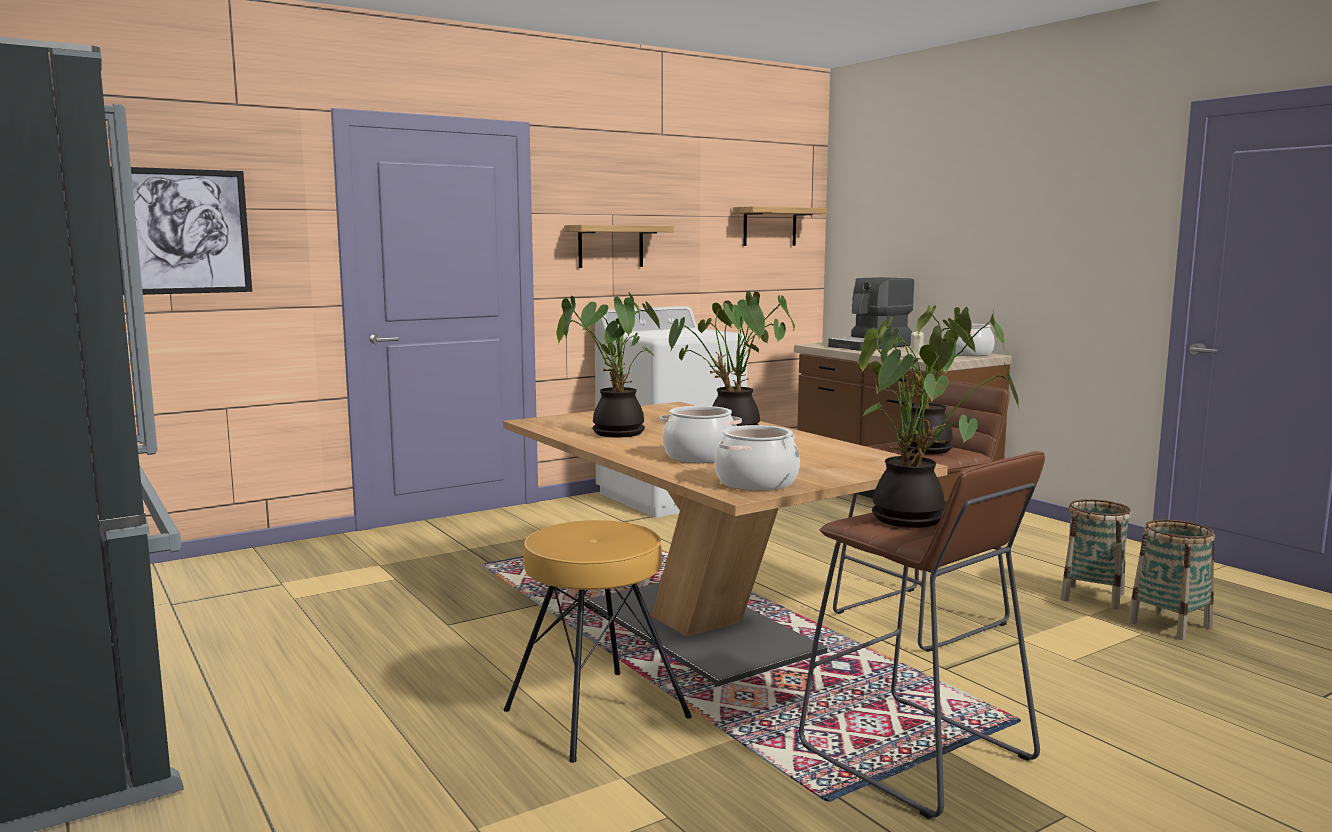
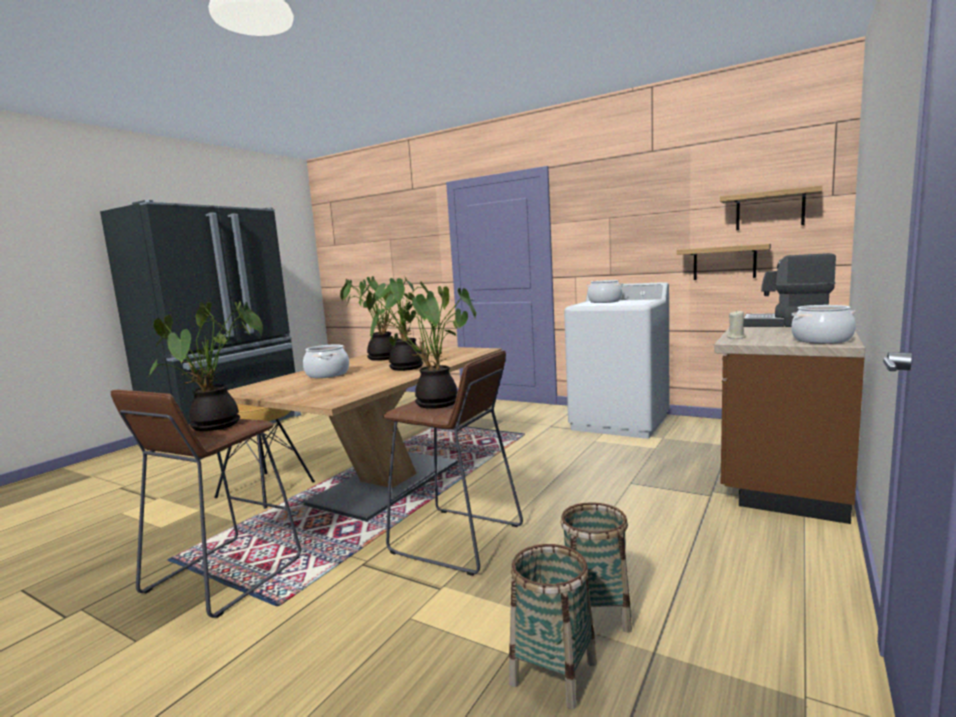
camera: 65 degrees right, 0 degrees up
picture [110,166,252,295] -> none
shelf [564,225,674,268] -> shelf moved to [677,244,771,280]
cooking pot [715,425,800,491] -> cooking pot moved to [586,280,623,303]

